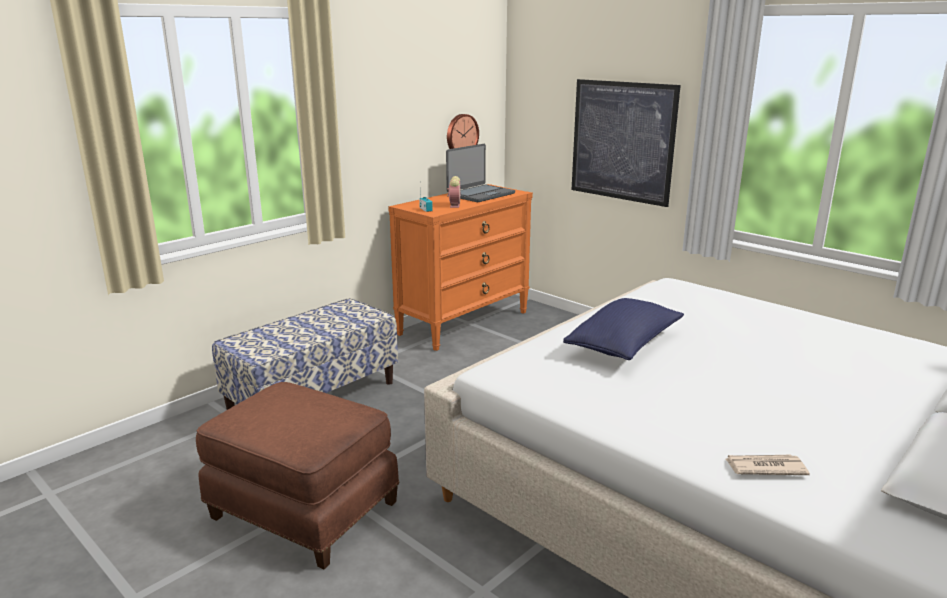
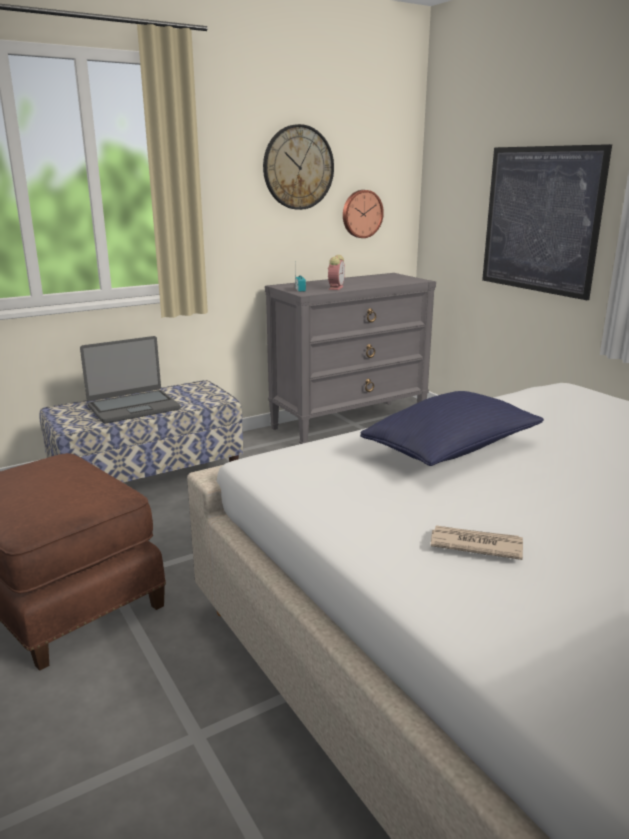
camera: 15 degrees right, 0 degrees up
orange dresser [388,184,533,351] -> grey dresser [265,273,436,444]
laptop [446,144,515,202] -> laptop moved to [80,336,181,424]
newspaper [726,455,810,475] -> newspaper moved to [431,525,523,560]
none -> wall clock [263,124,334,210]

